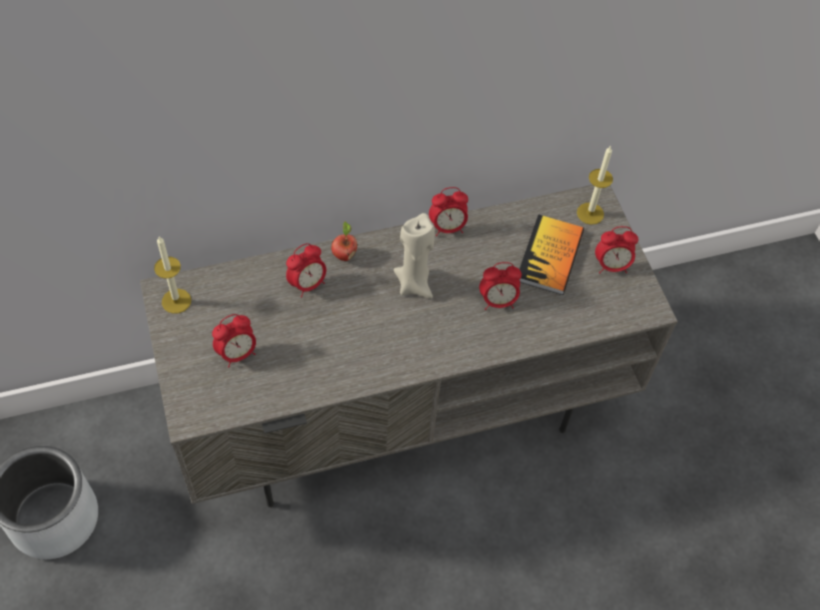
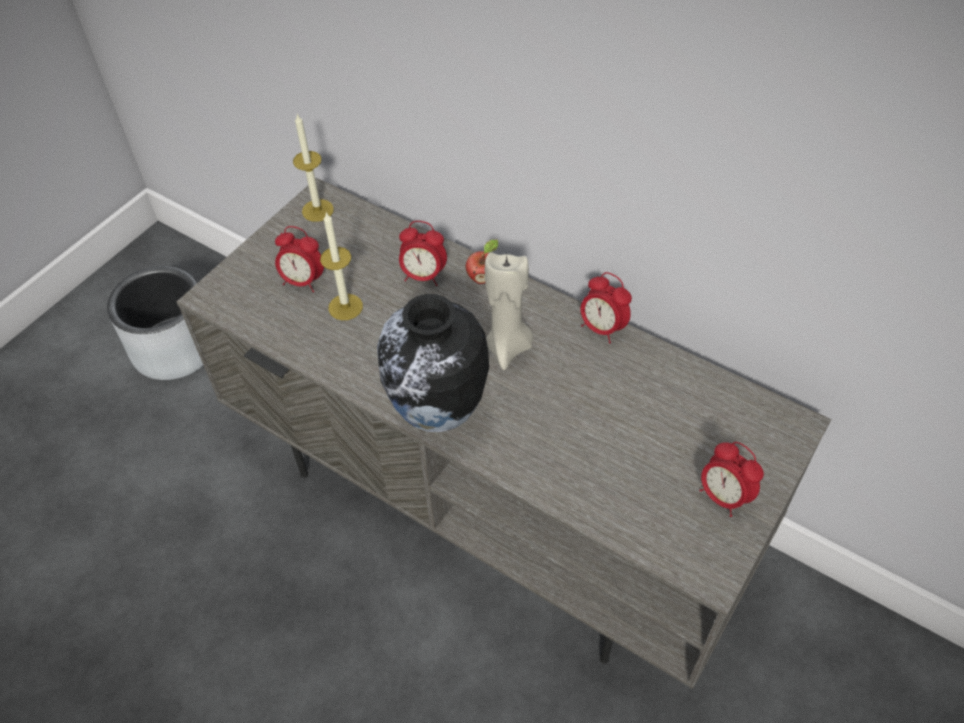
camera: 55 degrees right, 5 degrees down
alarm clock [479,262,522,310] -> none
book [519,214,584,295] -> none
candle [577,146,613,225] -> candle moved to [320,212,363,320]
none -> vase [377,294,489,432]

